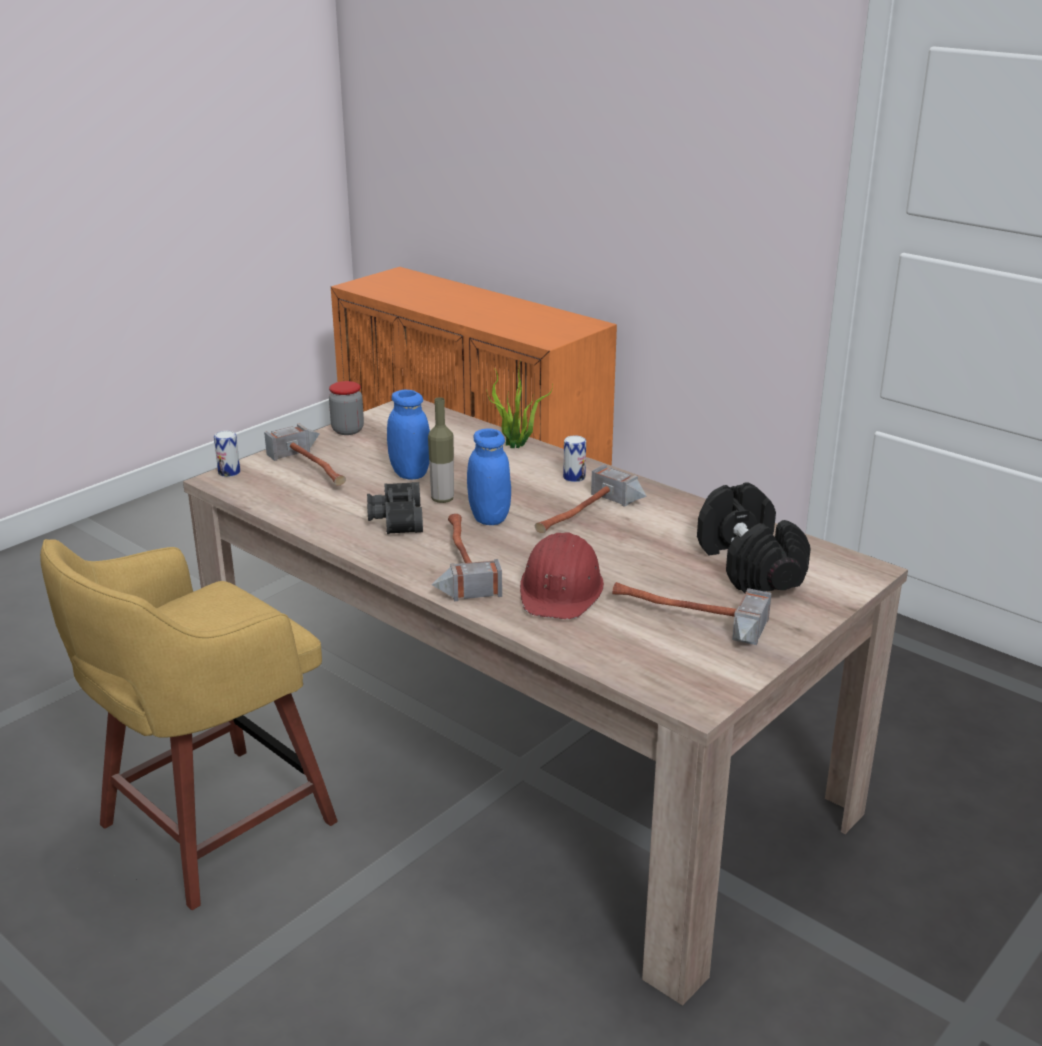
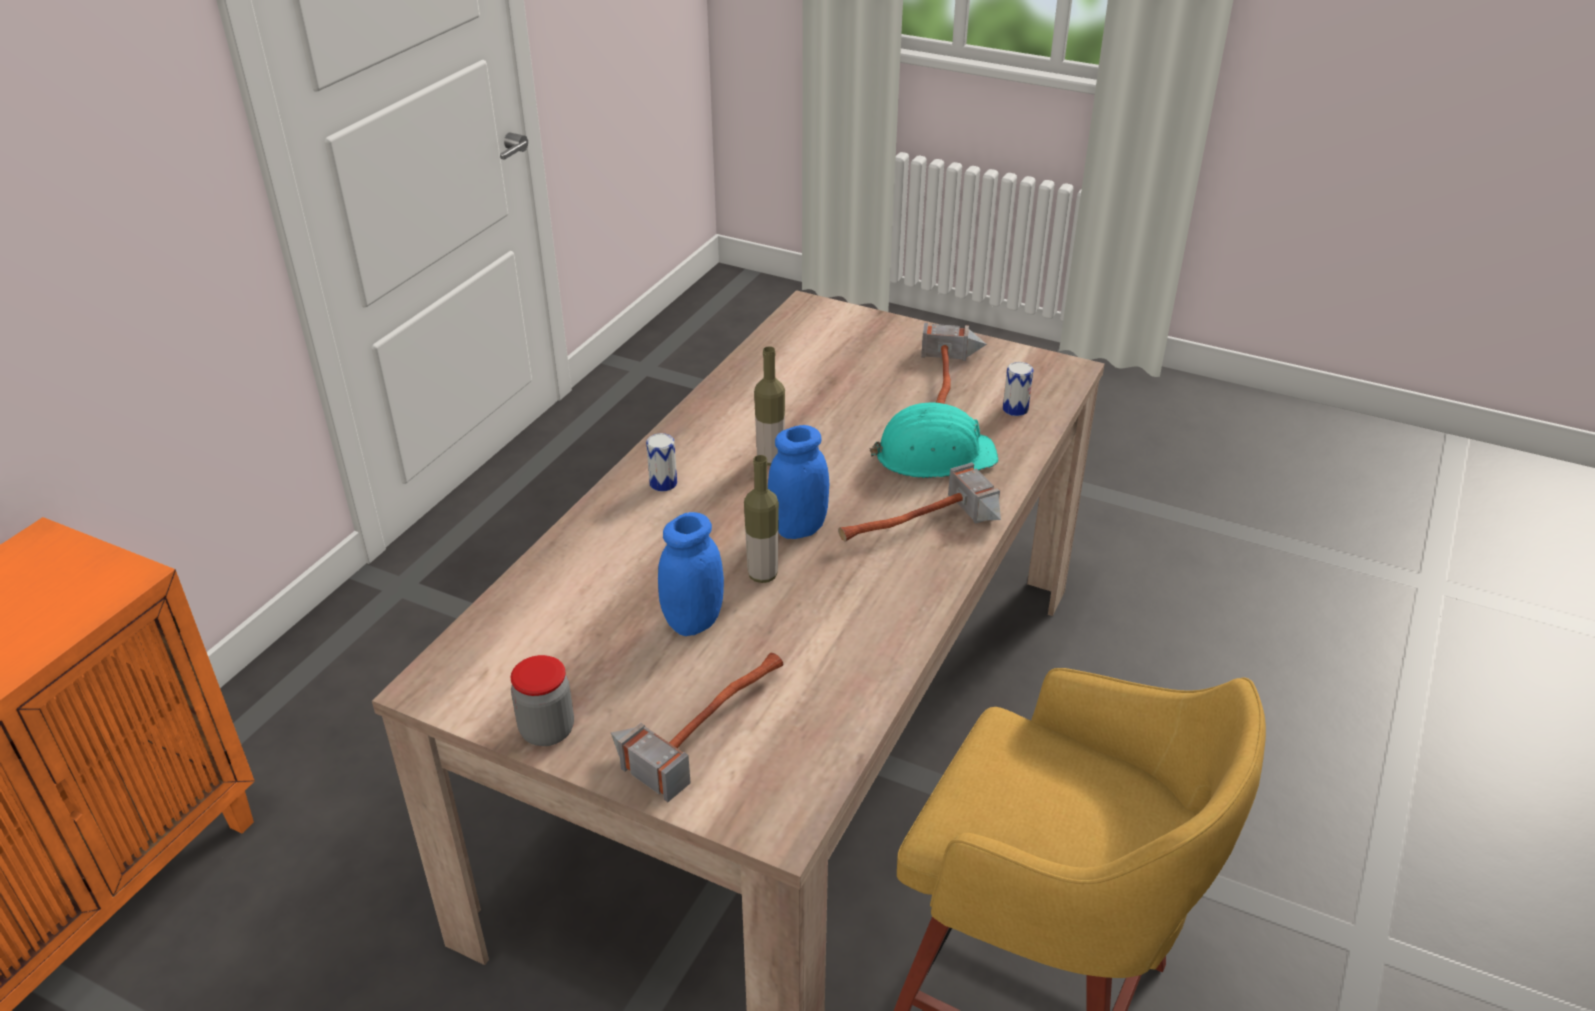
camera: 105 degrees left, 10 degrees up
can [214,431,240,477] -> can moved to [1003,362,1034,416]
black binoculars [367,482,423,534] -> none
potted plant [486,360,553,448] -> none
red hard hat [520,532,604,619] -> turquoise hard hat [870,402,998,478]
hammer [535,465,647,533] -> bottle [754,346,785,466]
black dumbbell [697,482,811,593] -> none

